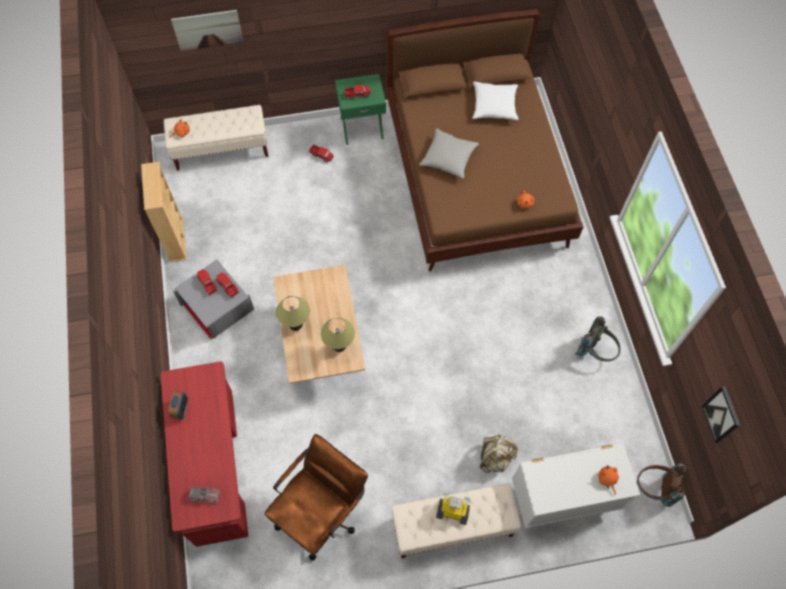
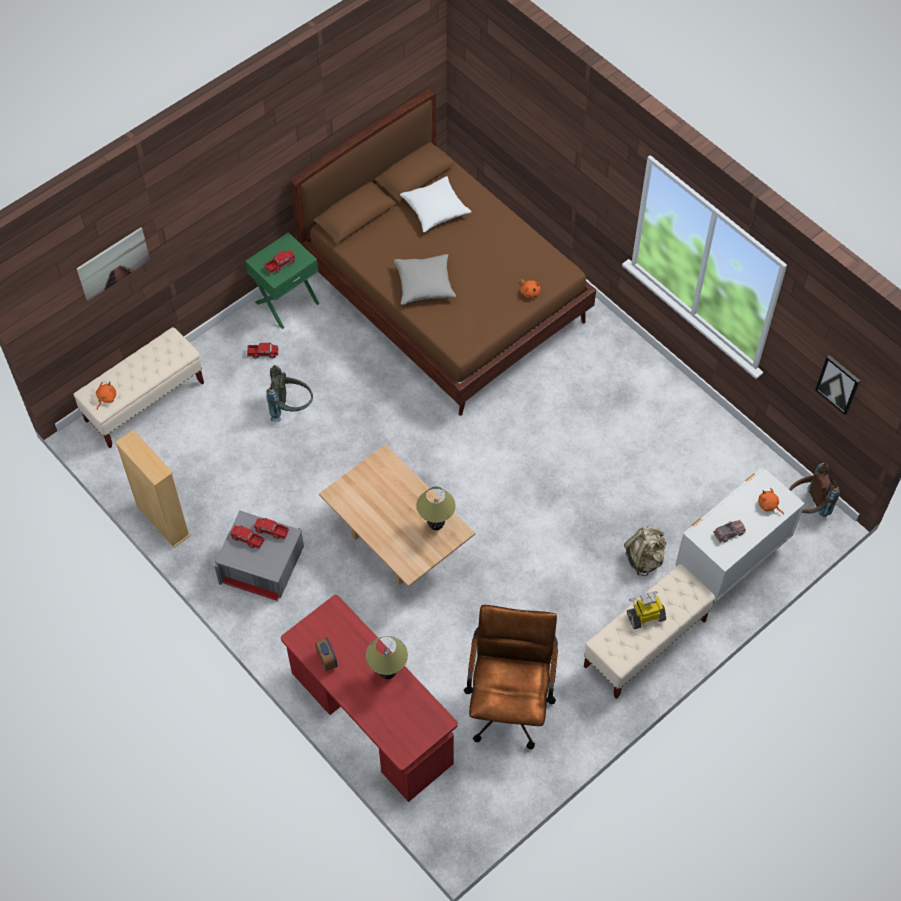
camera: 30 degrees left, 5 degrees down
toy truck [188,487,220,503] -> toy truck moved to [713,520,746,543]
table lamp [276,296,310,331] -> table lamp moved to [366,636,408,679]
grey backpack [575,316,621,362] -> grey backpack moved to [266,365,313,422]

